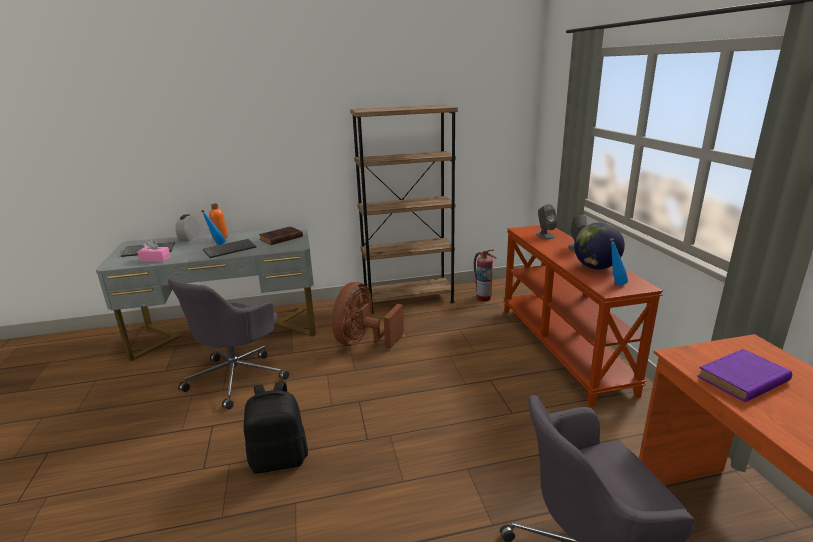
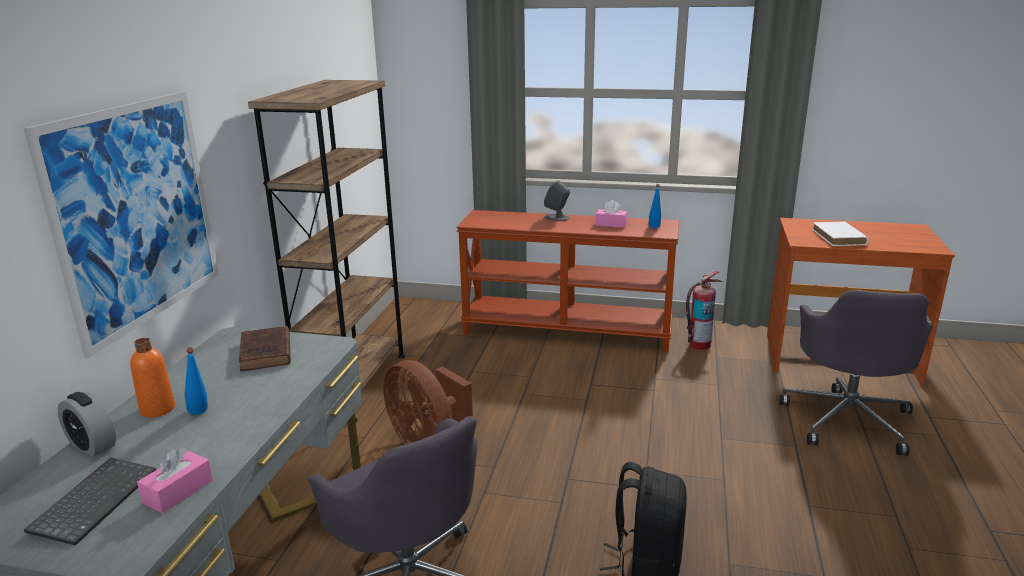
camera: 65 degrees left, 0 degrees up
keyboard [203,239,256,258] -> none
fire extinguisher [474,250,496,302] -> fire extinguisher moved to [686,271,722,350]
grey speaker [536,204,557,239] -> none
globe [574,222,625,269] -> pink tissue box [596,200,627,228]
purple book [697,349,792,402] -> white book [812,222,869,246]
none -> picture [24,91,219,358]

